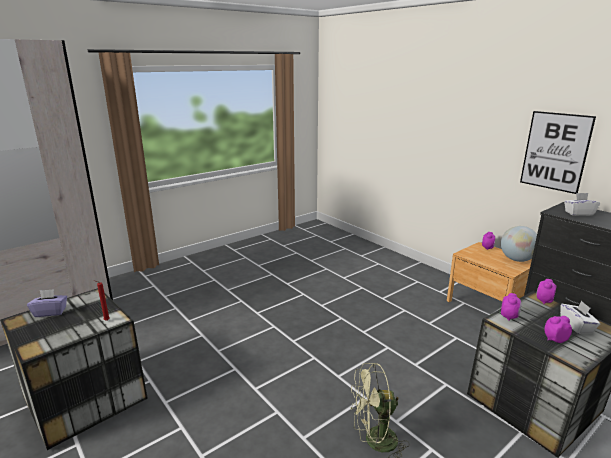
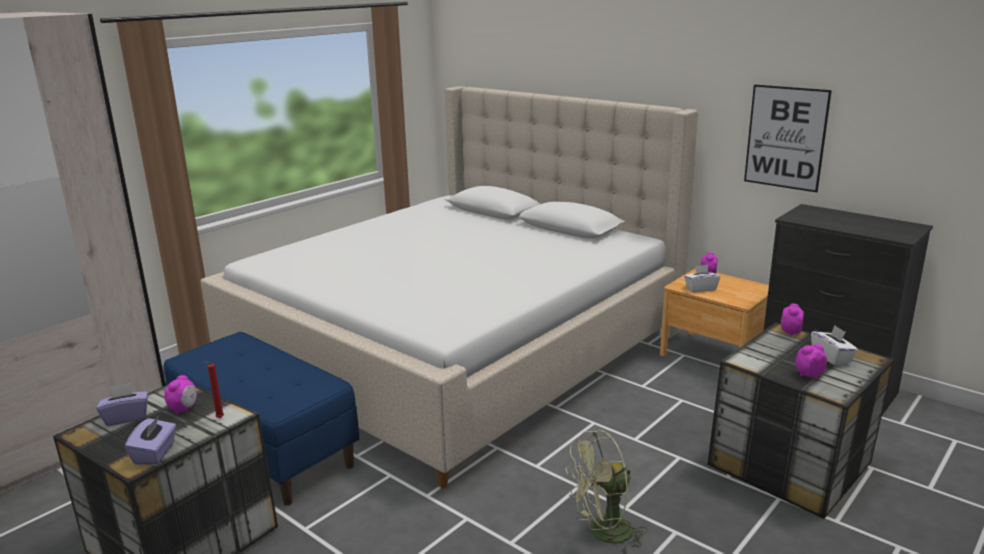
camera: 10 degrees left, 0 degrees up
globe [501,226,537,262] -> none
alarm clock [501,293,521,321] -> alarm clock moved to [164,375,197,415]
white tissue box [564,193,600,216] -> white tissue box moved to [684,265,721,292]
none -> purple tissue box [125,416,176,465]
none -> blue bench [164,332,359,506]
none -> beige bed [200,86,698,488]

